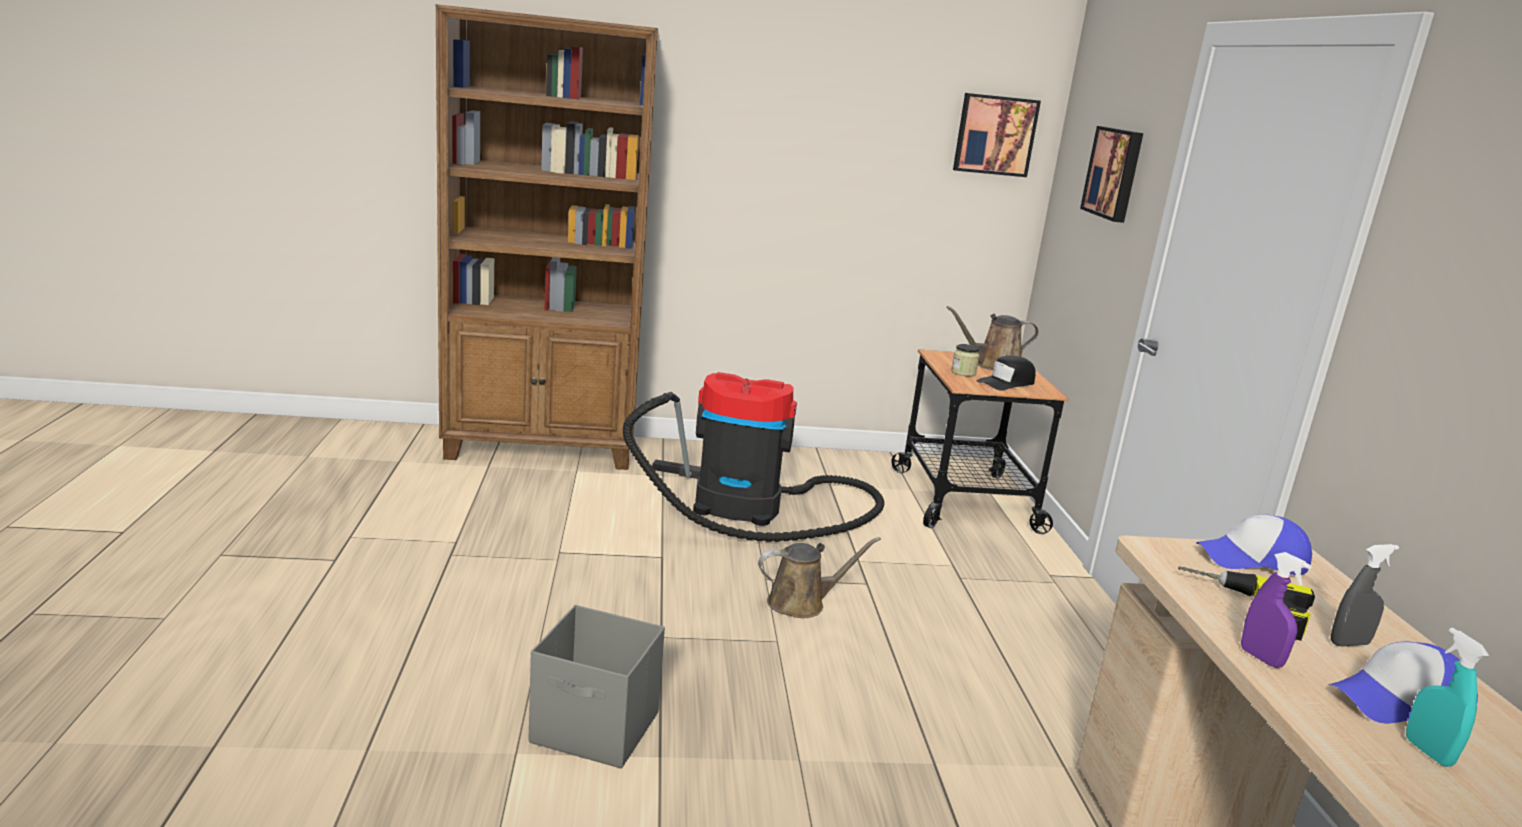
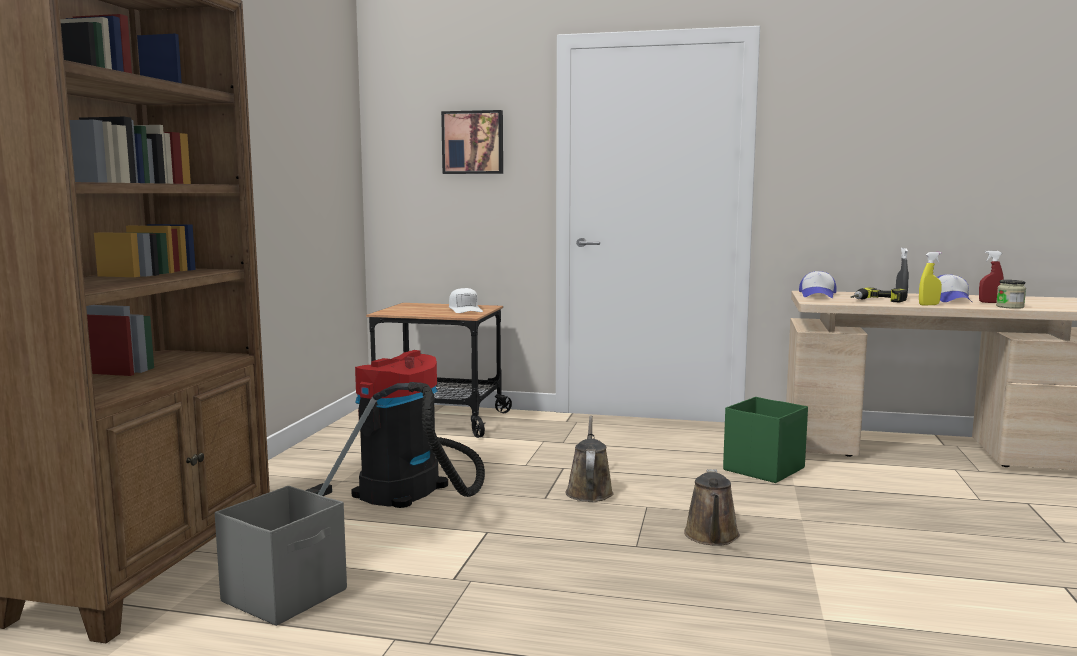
camera: 70 degrees left, 10 degrees down
grey storage box [529,605,665,768] -> grey storage box moved to [215,486,347,626]
brown watering can [947,306,1039,370] -> brown watering can moved to [684,469,740,546]
jar [951,344,980,376] -> jar moved to [996,280,1026,309]
picture [953,93,1041,177] -> none
black cap [976,356,1036,390] -> white cap [449,288,483,313]
purple spray bottle [1241,552,1311,668] -> yellow spray bottle [919,252,942,306]
turquoise spray bottle [1406,628,1489,767] -> red spray bottle [979,251,1004,303]
none -> green storage box [723,397,808,483]

